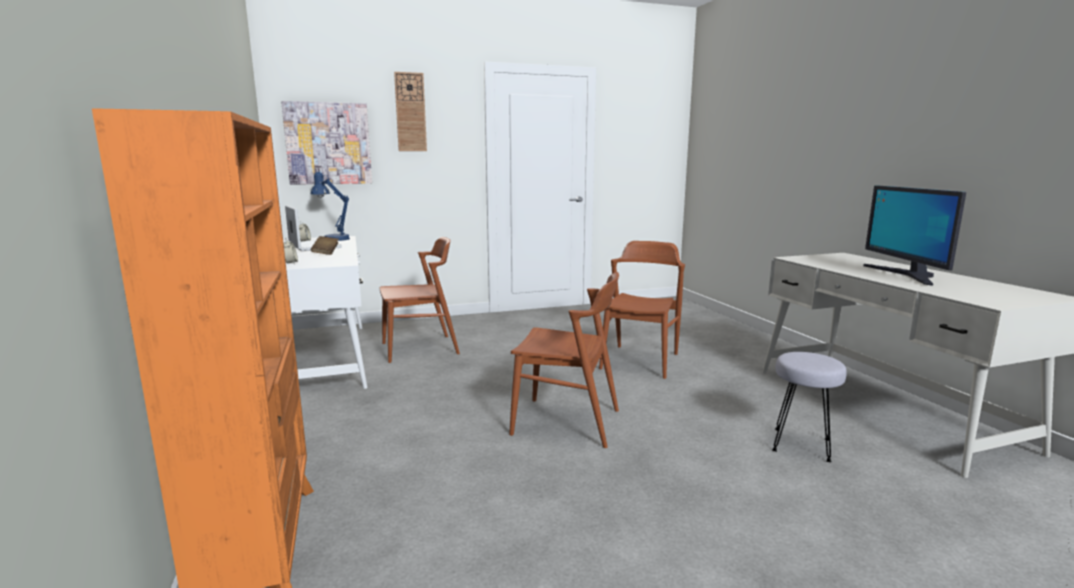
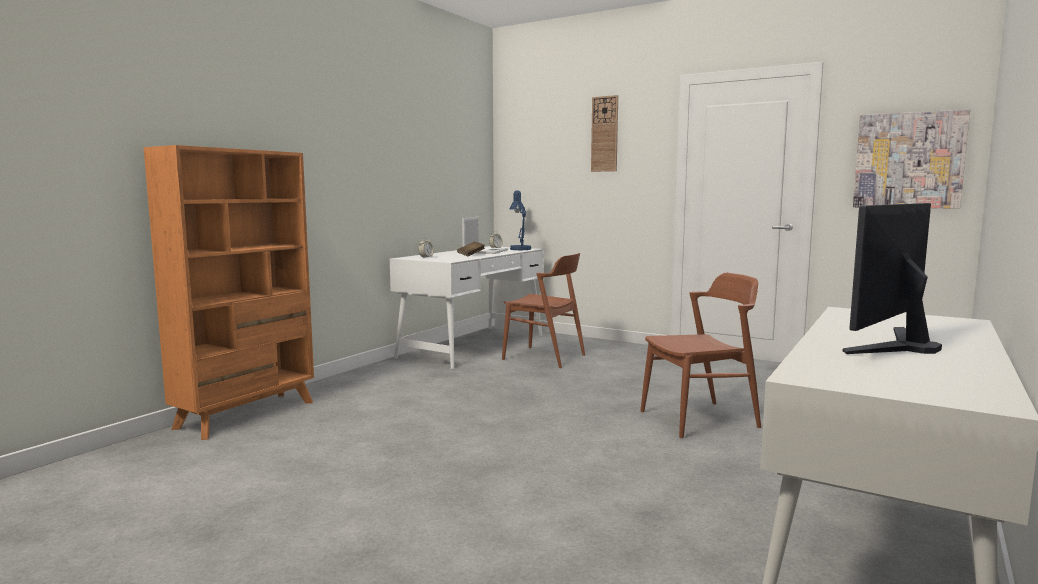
camera: 50 degrees right, 5 degrees down
picture [281,101,372,185] -> picture moved to [853,109,970,209]
brown chair [509,272,619,448] -> none
grey stool [772,352,847,462] -> none

